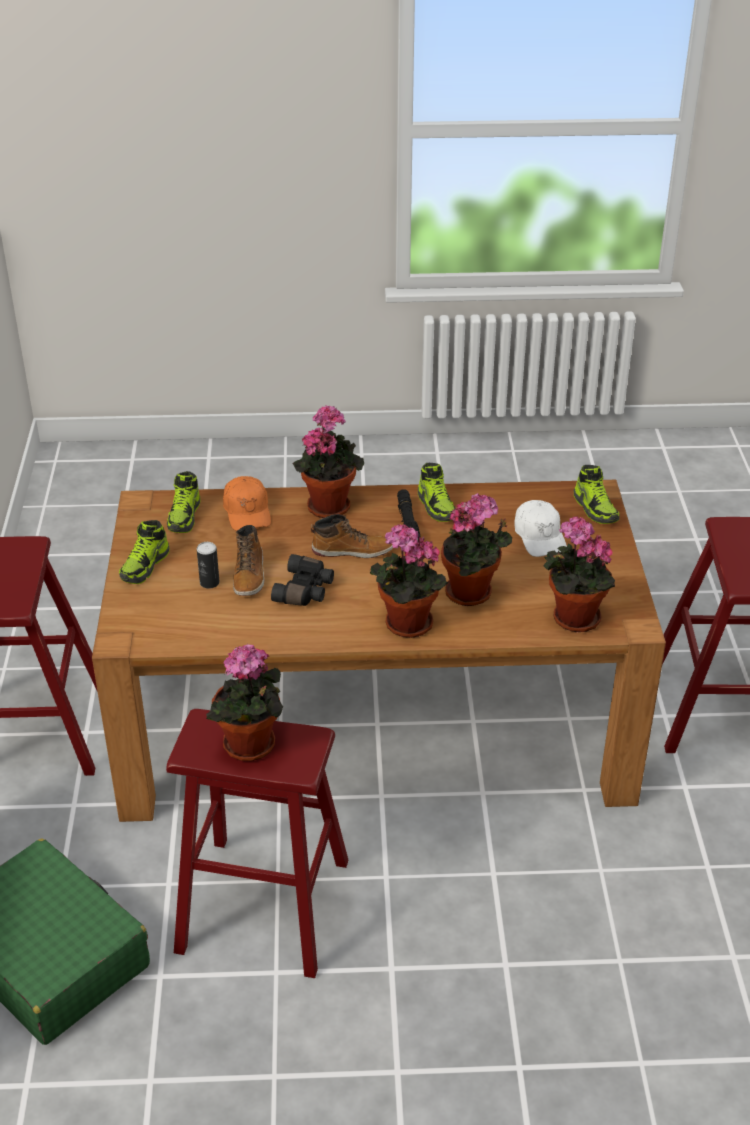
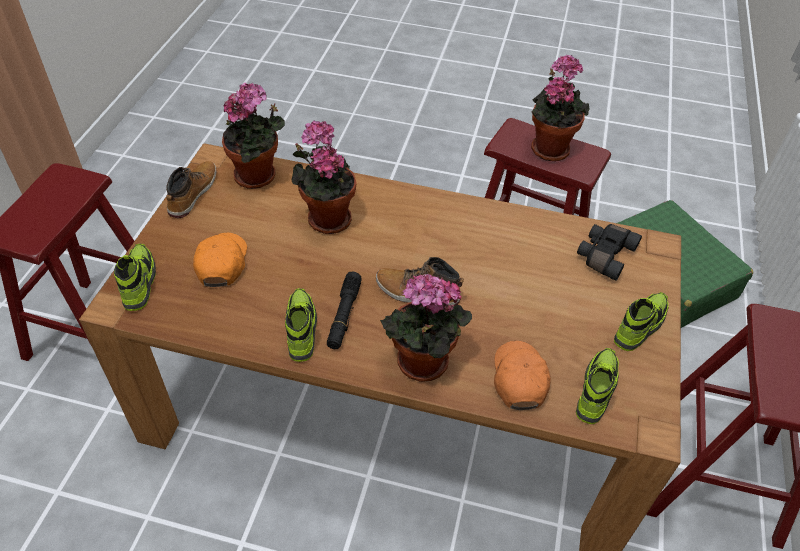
camera: 165 degrees left, 10 degrees up
can [197,542,220,589] -> none
boot [233,525,265,596] -> boot moved to [166,161,216,218]
black binoculars [271,554,334,606] -> black binoculars moved to [577,224,642,281]
potted plant [370,524,448,638] -> none
white cap [514,500,567,557] -> orange cap [193,232,247,287]

